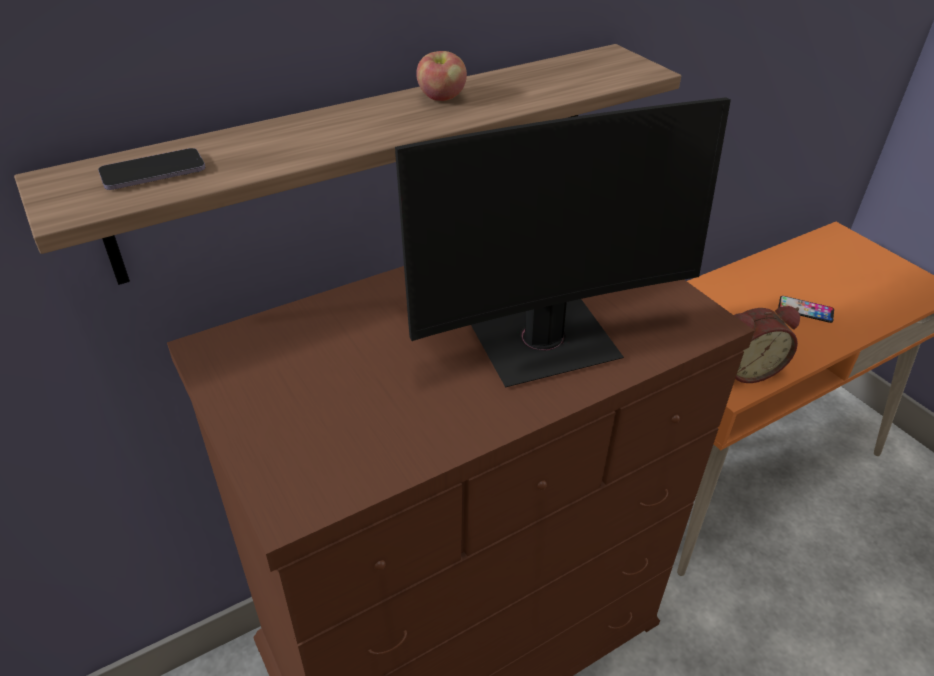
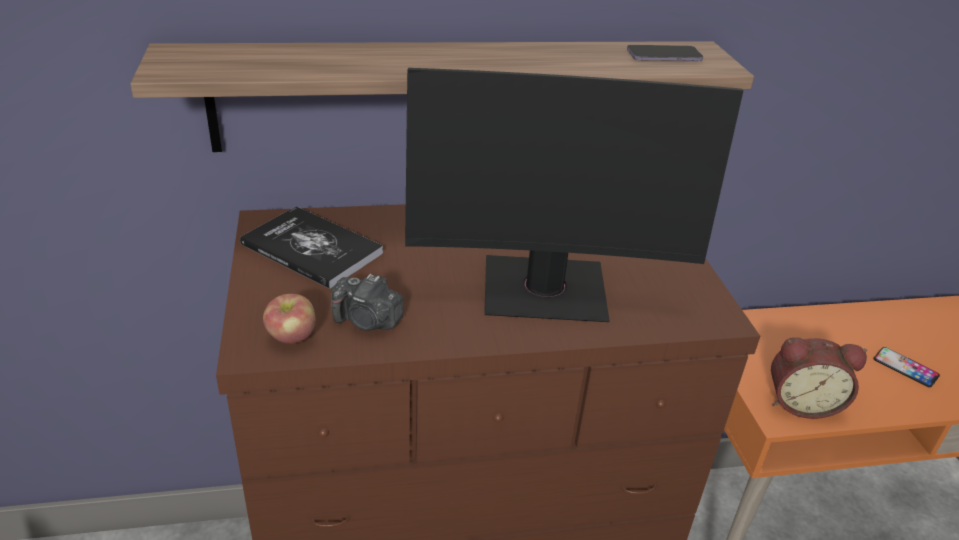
camera: 20 degrees right, 5 degrees down
phone [98,148,206,190] -> phone moved to [627,45,703,62]
apple [416,51,467,101] -> apple moved to [263,294,316,344]
none -> book [240,206,383,289]
none -> camera [331,274,404,331]

